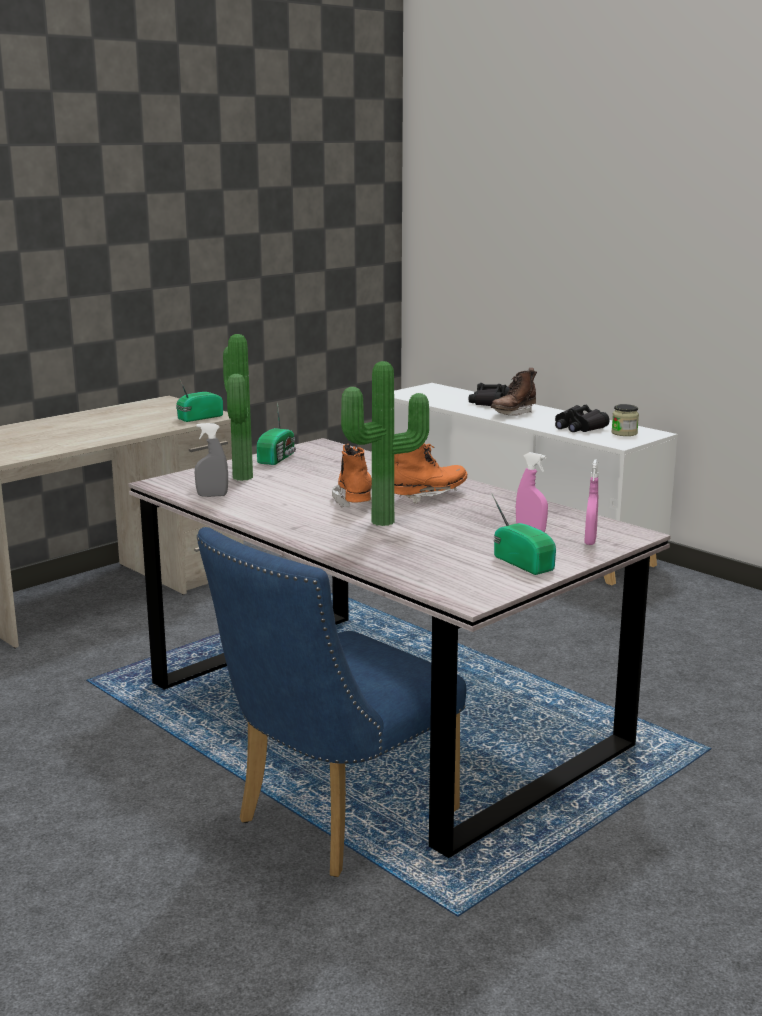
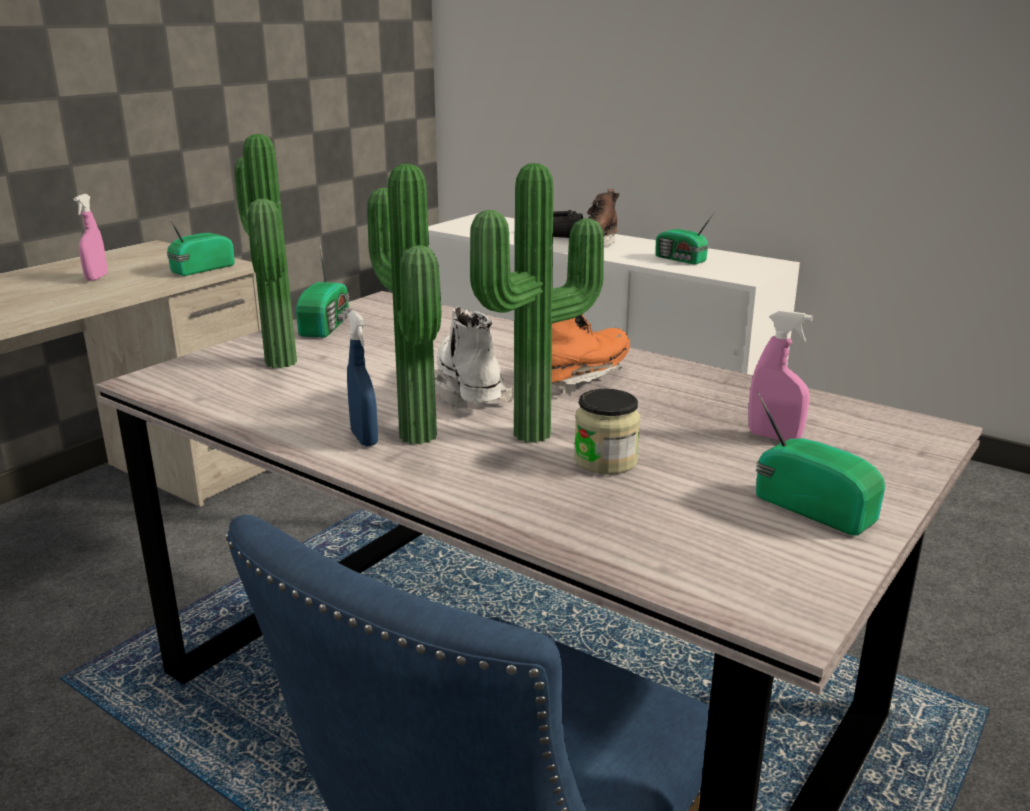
camera: 10 degrees left, 5 degrees up
grey spray bottle [195,423,228,497] -> none
orange boot [332,444,372,508] -> white boot [434,306,513,409]
black binoculars [555,405,610,432] -> radio [655,212,715,265]
pink spray bottle [584,459,598,545] -> pink spray bottle moved to [74,194,107,281]
jar [611,404,639,436] -> jar moved to [574,389,640,475]
none -> blue spray bottle [347,310,378,446]
none -> potted plant [367,164,441,444]

